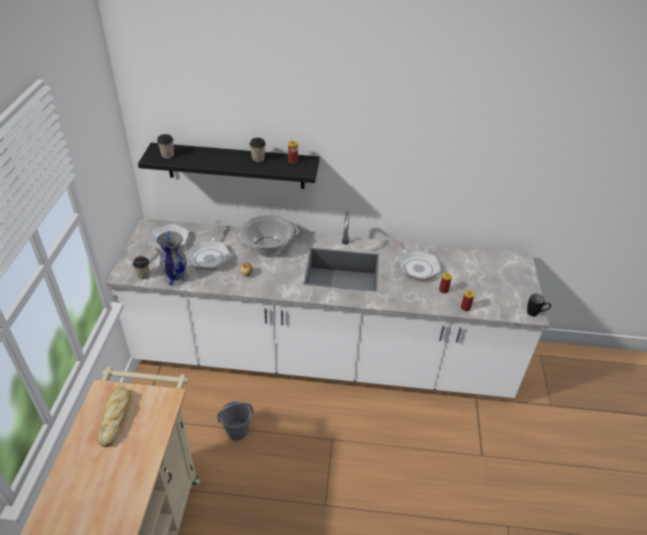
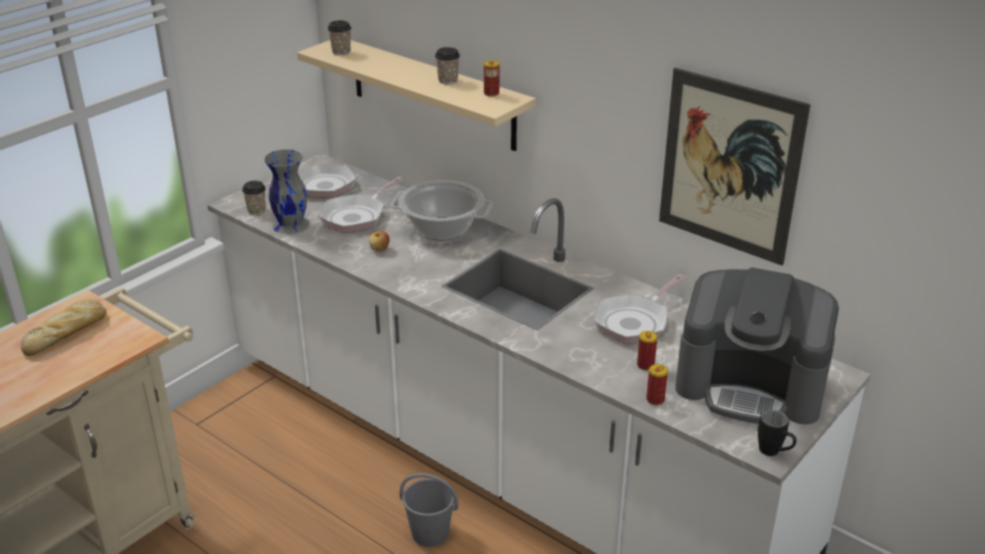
camera: 35 degrees right, 10 degrees down
black shelf [138,143,320,189] -> beige shelf [297,40,536,151]
grey bucket [217,401,254,441] -> grey bucket moved to [399,473,458,547]
frying pan [387,234,441,282] -> frying pan turned 45 degrees clockwise [594,274,687,344]
none -> picture [659,68,811,265]
none -> coffee machine [675,267,839,425]

